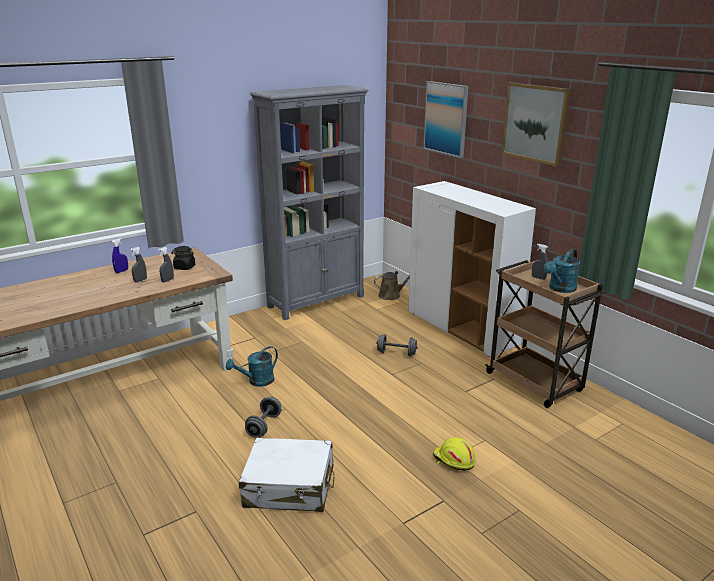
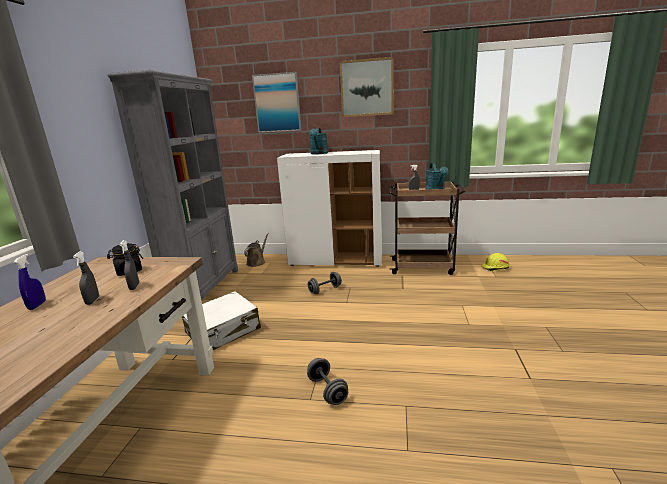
camera: 45 degrees left, 5 degrees down
turquoise watering can [226,346,278,387] -> turquoise watering can moved to [309,128,328,154]
white suitcase [239,438,335,512] -> white suitcase moved to [182,291,261,350]
yellow hard hat [433,437,475,471] -> yellow hard hat moved to [481,253,509,272]

